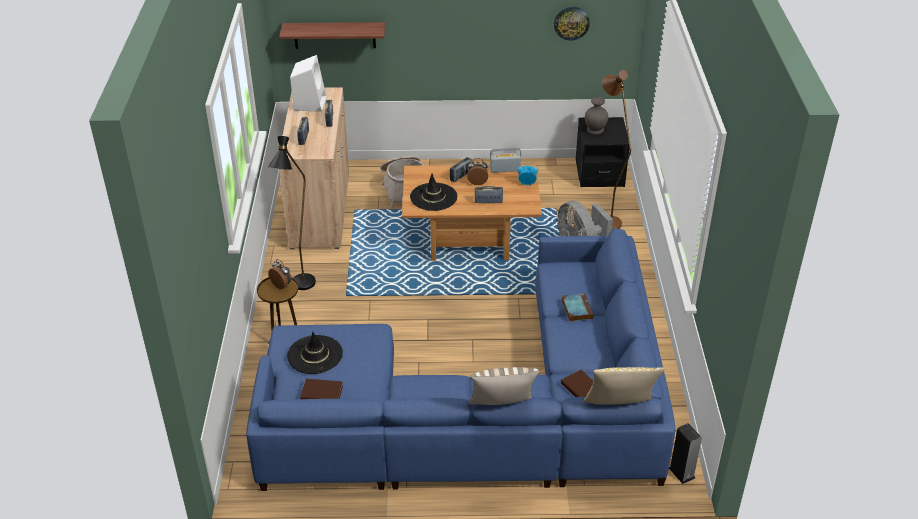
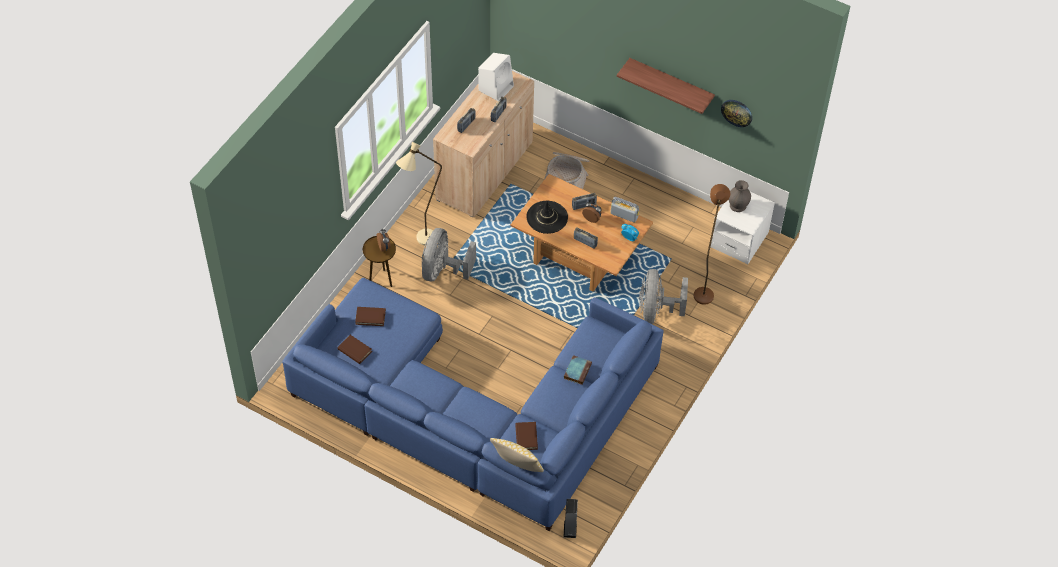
camera: 30 degrees right, 15 degrees up
black floor lamp [268,136,316,290] -> beige floor lamp [396,142,442,245]
shelf [279,22,385,49] -> shelf moved to [617,58,715,114]
black hat [287,332,343,374] -> brown book [355,307,386,326]
pillow [468,367,540,405] -> none
black nightstand [576,117,629,187] -> white nightstand [711,192,775,264]
none -> grey fan [422,228,476,281]

